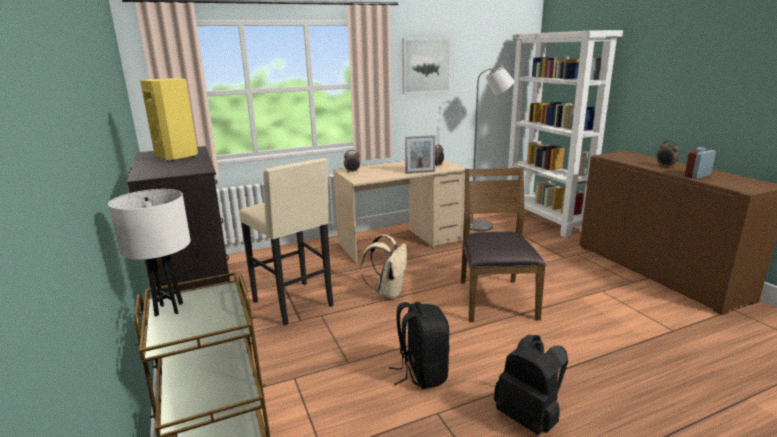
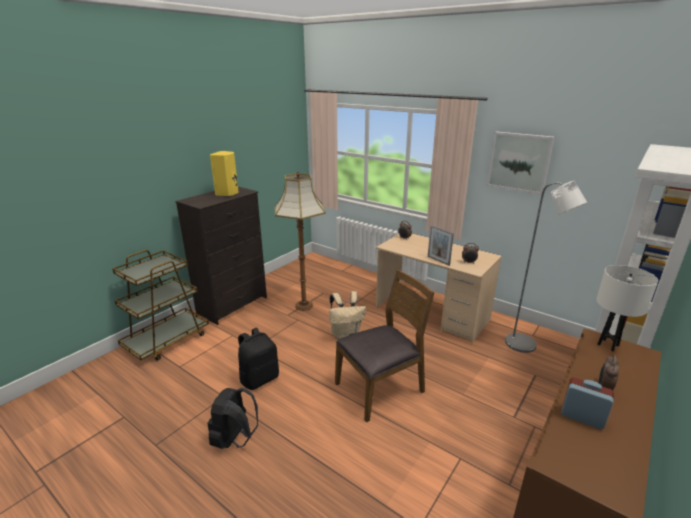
camera: 60 degrees right, 5 degrees up
white table lamp [108,189,191,316] -> white table lamp moved to [596,265,658,352]
beige stool [239,158,334,325] -> floor lamp [275,172,325,311]

